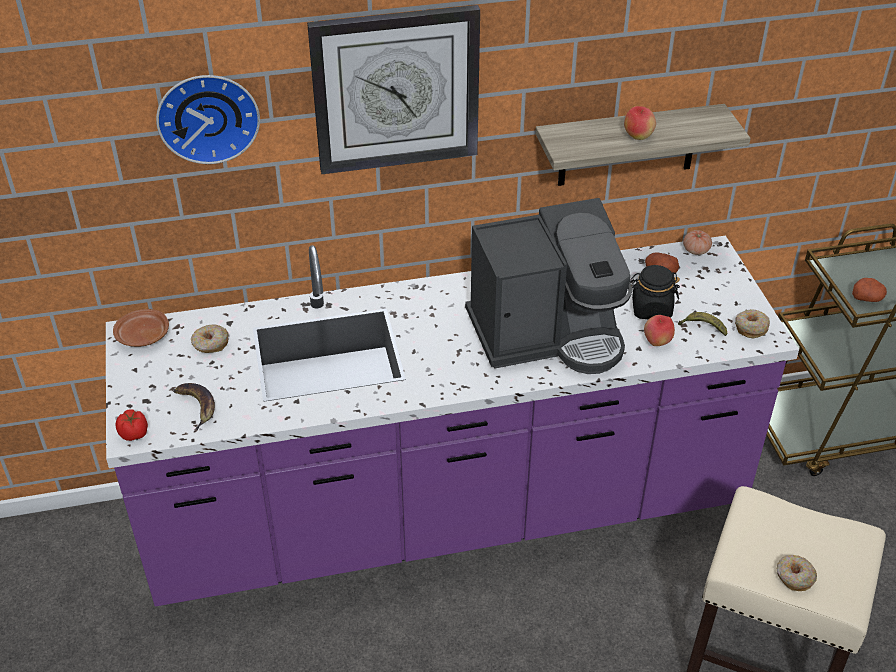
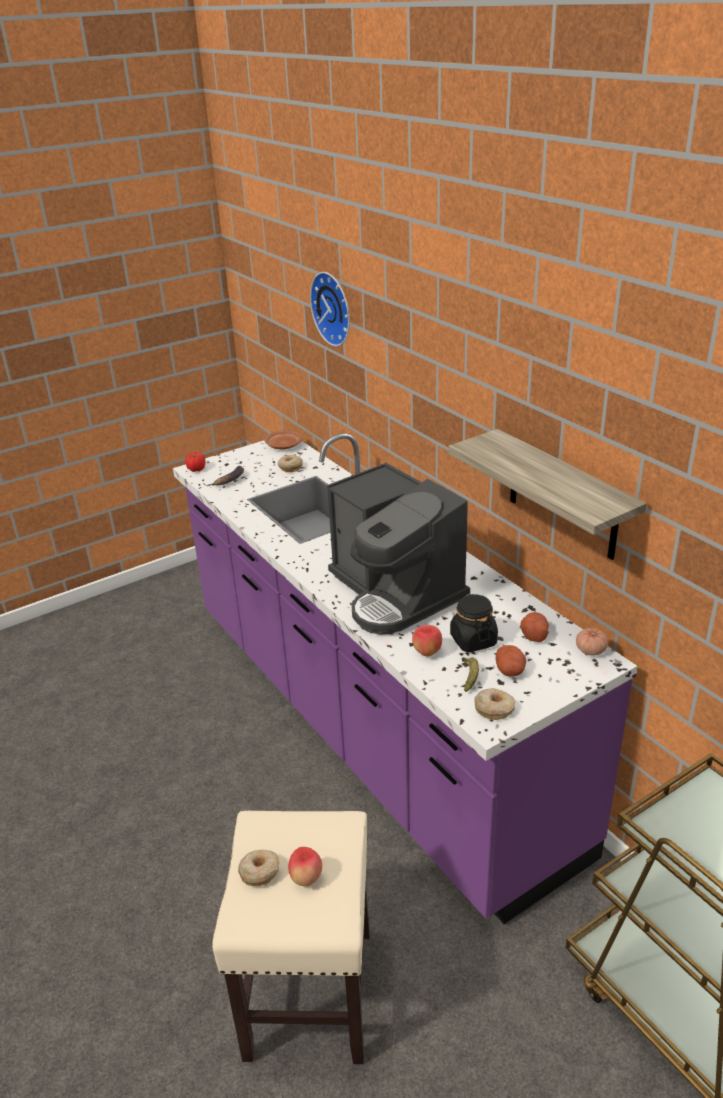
camera: 70 degrees right, 10 degrees down
wall clock [307,5,480,174] -> none
apple [624,106,656,140] -> apple moved to [288,847,322,886]
potato [852,278,887,302] -> potato moved to [496,645,526,677]

